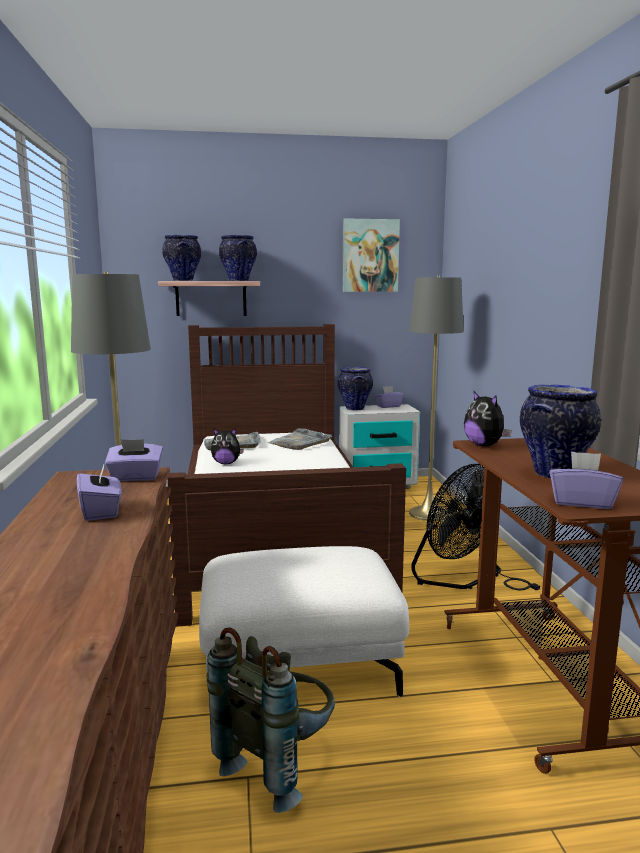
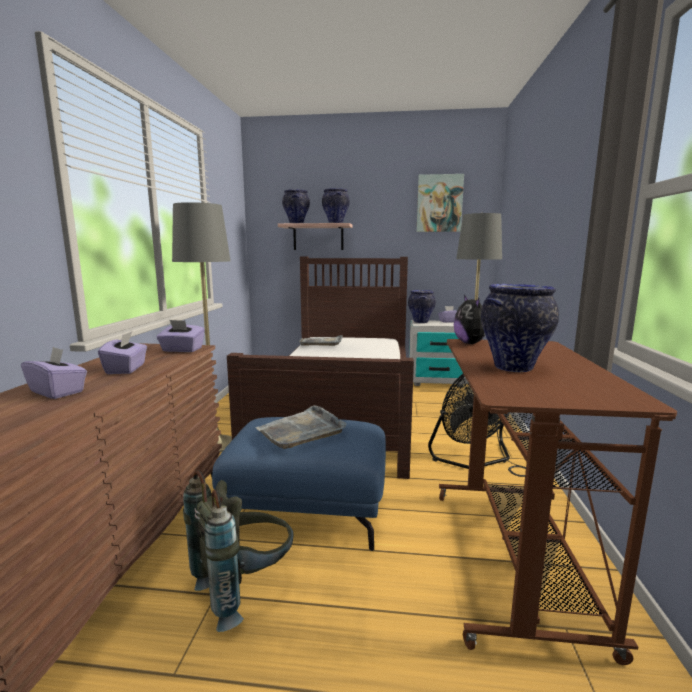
camera: 15 degrees right, 0 degrees up
white ottoman [199,546,409,697] -> blue ottoman [212,417,386,551]
plush toy [211,428,244,464] -> none
grey tray [267,429,332,450] -> grey tray moved to [255,405,347,449]
purple tissue box [549,451,623,509] -> purple tissue box moved to [21,347,87,399]

